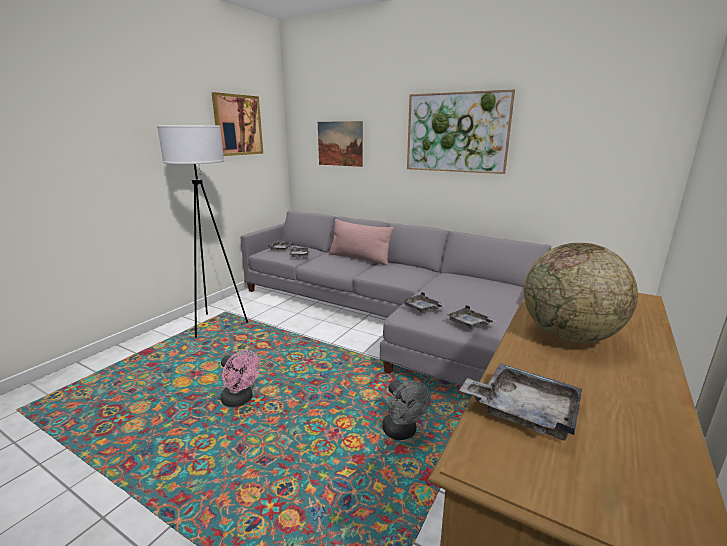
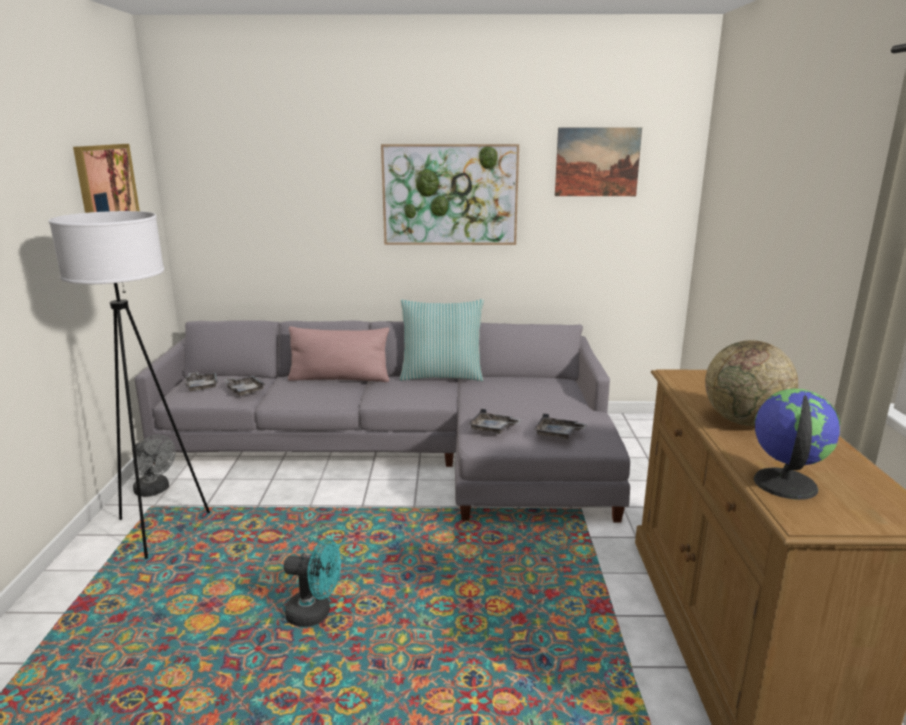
camera: 30 degrees left, 0 degrees up
pink fan [220,350,260,407] -> turquoise fan [284,538,341,627]
picture [318,121,363,167] -> picture moved to [555,128,642,196]
grey fan [382,380,430,440] -> grey fan moved to [132,435,176,497]
grey tray [459,363,582,440] -> globe [754,389,841,500]
none -> pillow [400,299,484,381]

